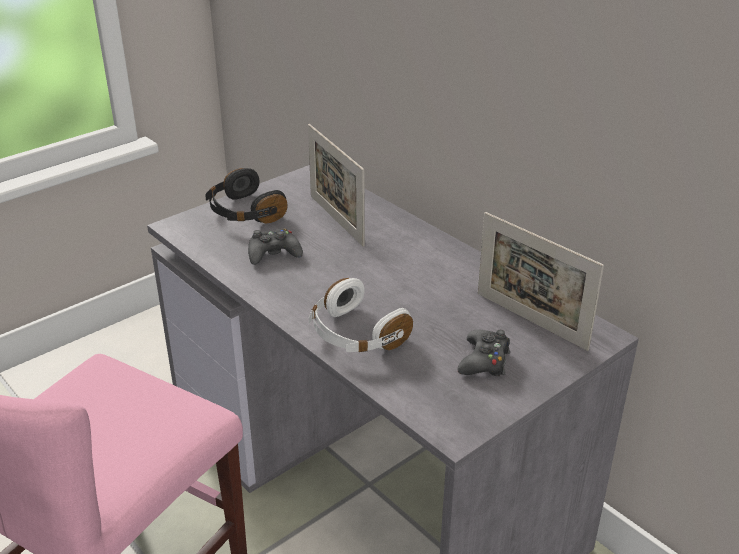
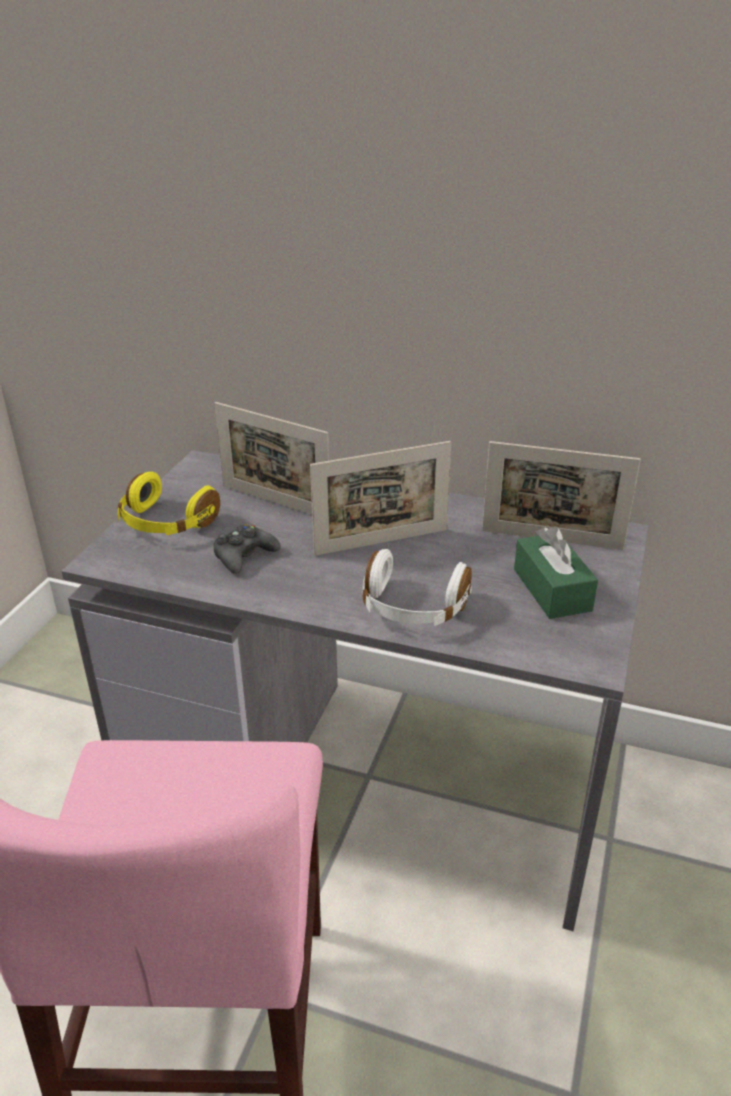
camera: 30 degrees left, 0 degrees up
black headphones [205,168,288,223] -> yellow headphones [118,472,220,535]
black game controller [458,330,510,376] -> green tissue box [514,526,598,619]
none -> picture frame [310,441,451,556]

